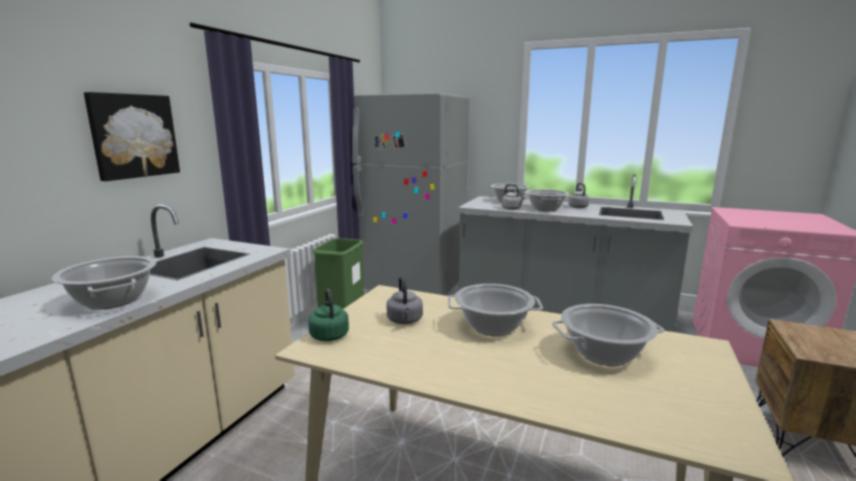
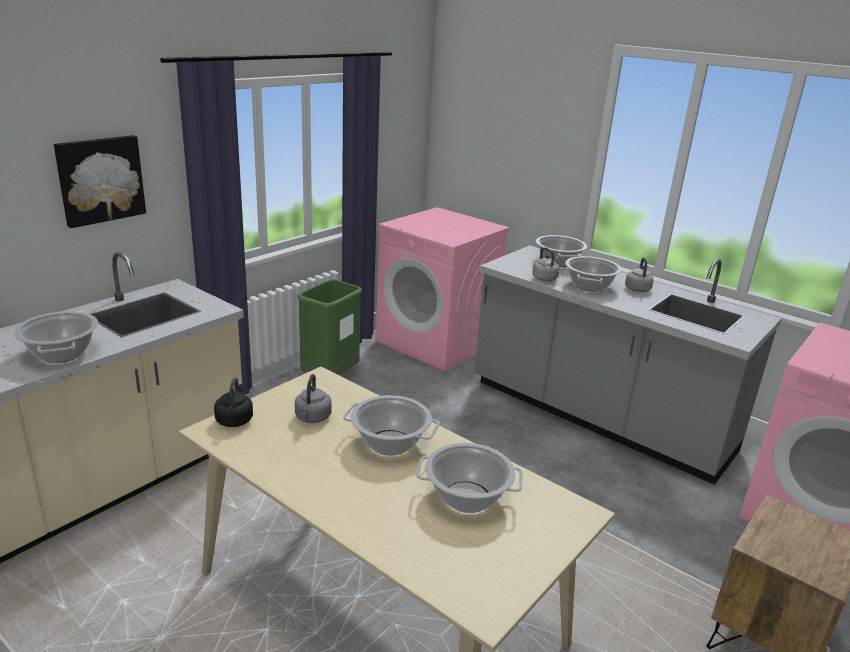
camera: 15 degrees right, 10 degrees up
green kettle [308,288,349,341] -> black kettle [214,377,253,427]
grey fridge [352,93,469,295] -> pink washing machine [376,207,510,372]

